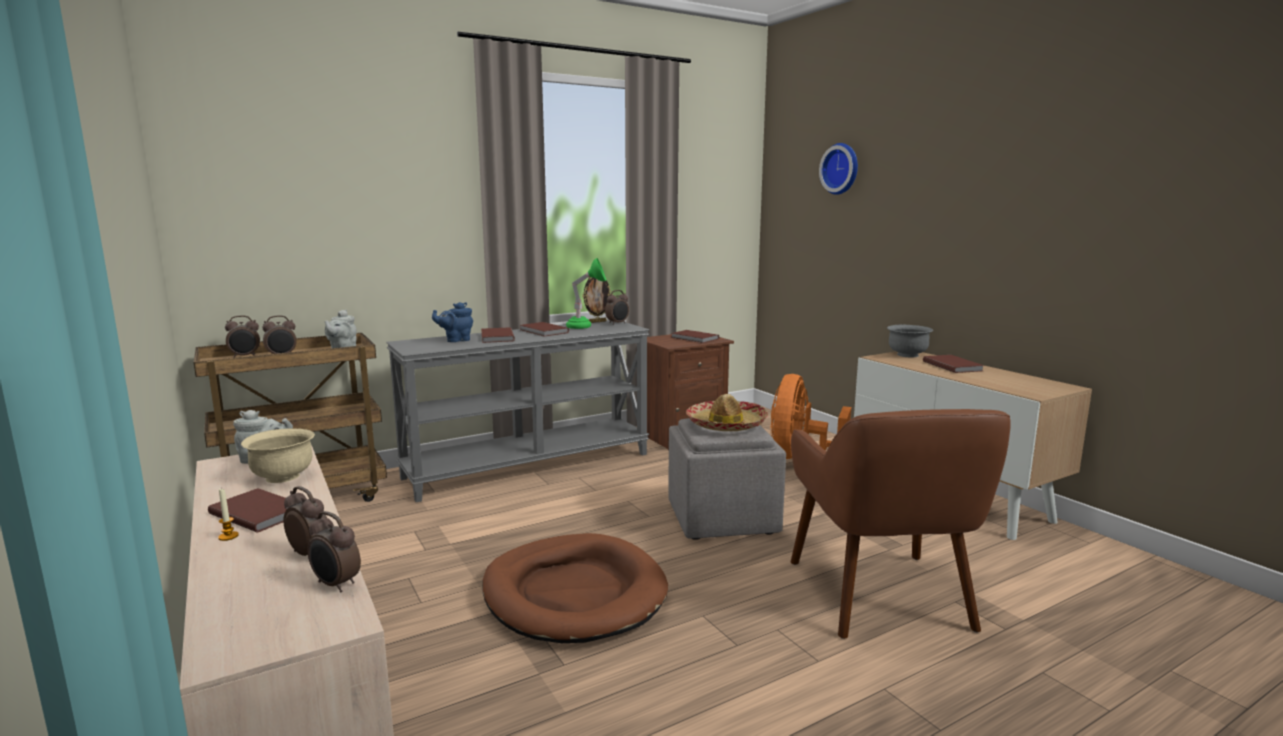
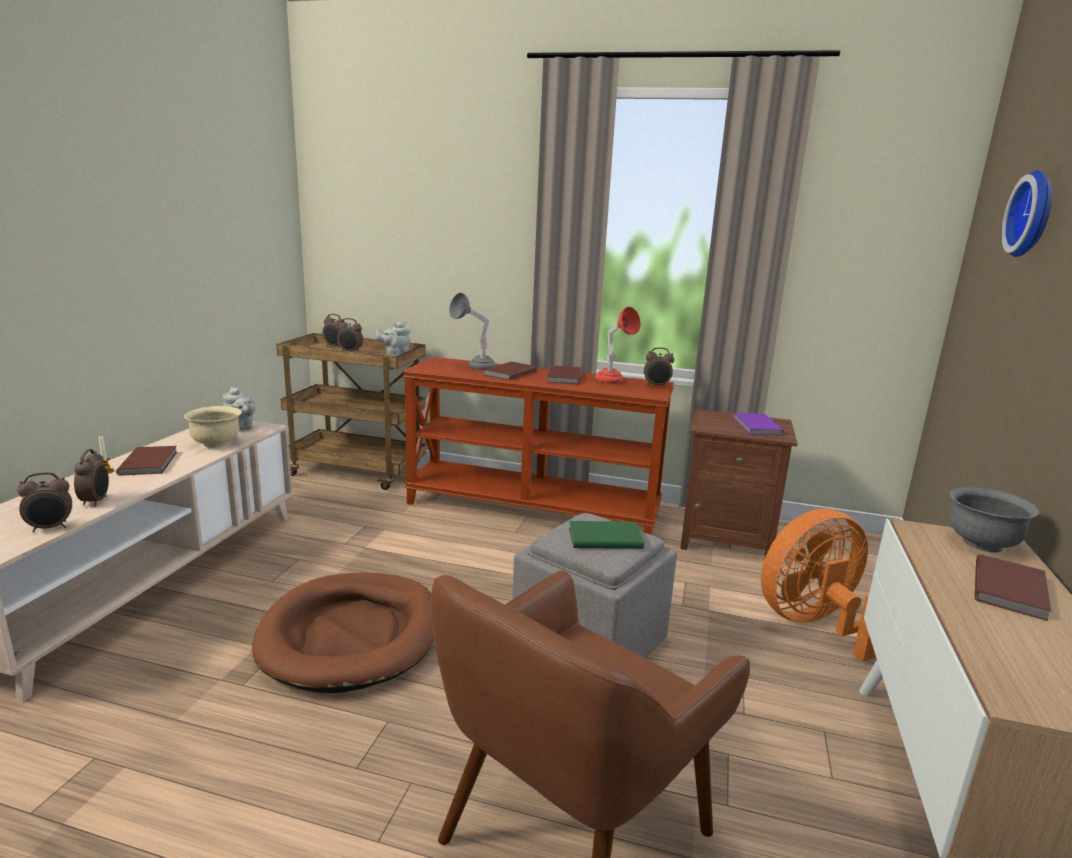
camera: 45 degrees right, 5 degrees up
alarm clock [307,511,361,593] -> alarm clock turned 105 degrees counterclockwise [17,472,72,532]
grey console table [386,321,649,502] -> brown console table [402,357,674,535]
blue teapot [432,302,473,342] -> grey table lamp [449,293,496,370]
green table lamp [566,258,606,329] -> red table lamp [595,307,641,384]
picture frame [582,277,613,323] -> none
brown book [671,330,719,343] -> purple book [733,413,784,436]
hat [686,394,768,431] -> green book [569,521,644,549]

